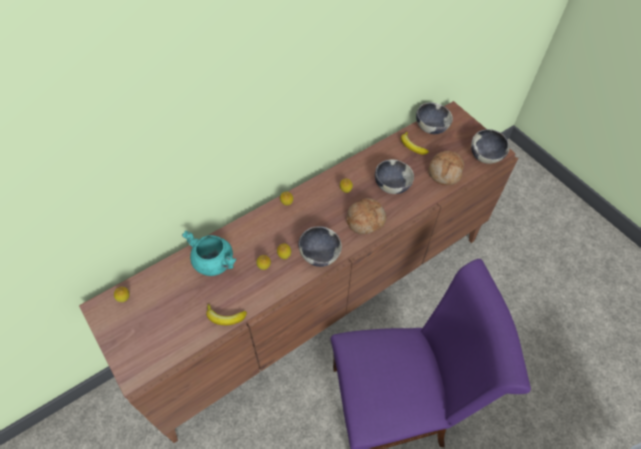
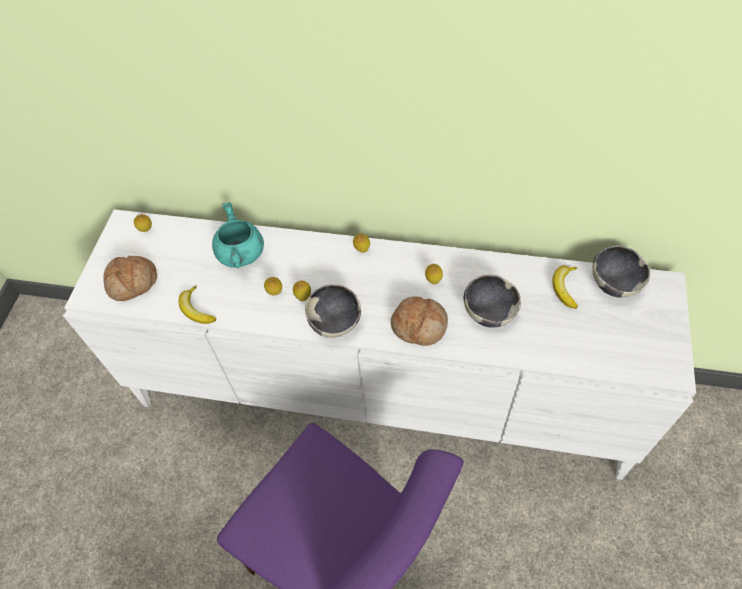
camera: 50 degrees right, 0 degrees up
brown cabinet [79,101,518,443] -> white cabinet [63,209,696,480]
bread [428,151,464,185] -> bread moved to [103,256,157,301]
bowl [471,129,509,164] -> none

